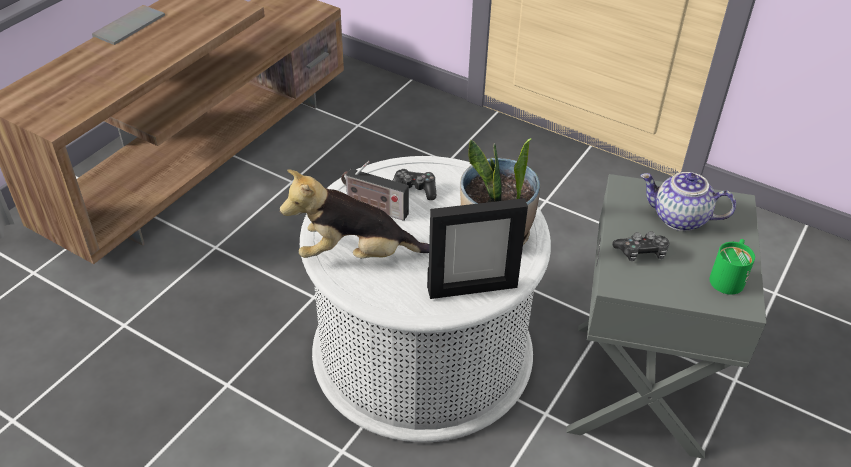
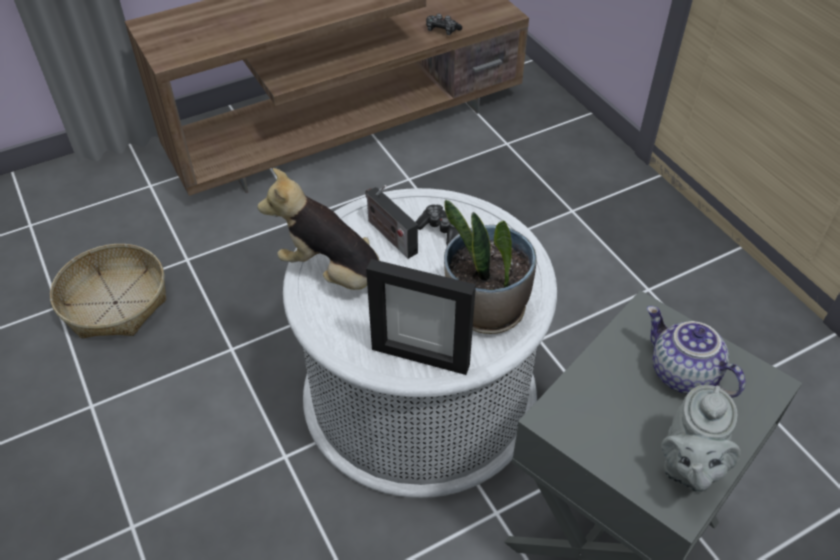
camera: 30 degrees right, 5 degrees up
game controller [612,231,669,261] -> game controller moved to [426,14,462,35]
green mug [709,239,755,295] -> grey teapot [661,385,741,492]
none -> basket [50,244,166,338]

